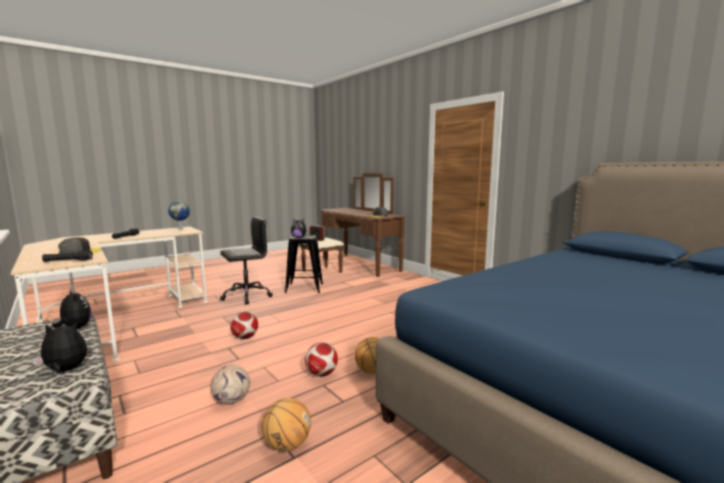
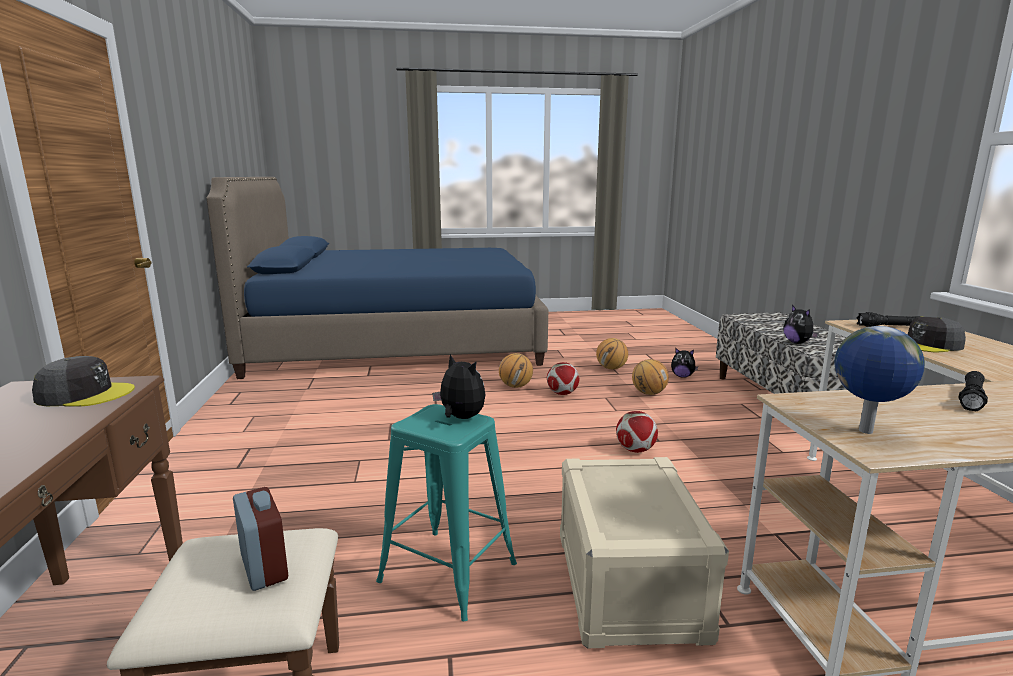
camera: 150 degrees left, 5 degrees up
plush toy [32,323,87,372] -> plush toy moved to [671,348,698,378]
football [210,365,250,405] -> basketball [632,359,669,395]
black office chair [220,216,273,305] -> beige storage box [560,457,729,648]
black stool [285,235,323,293] -> turquoise stool [376,404,517,621]

